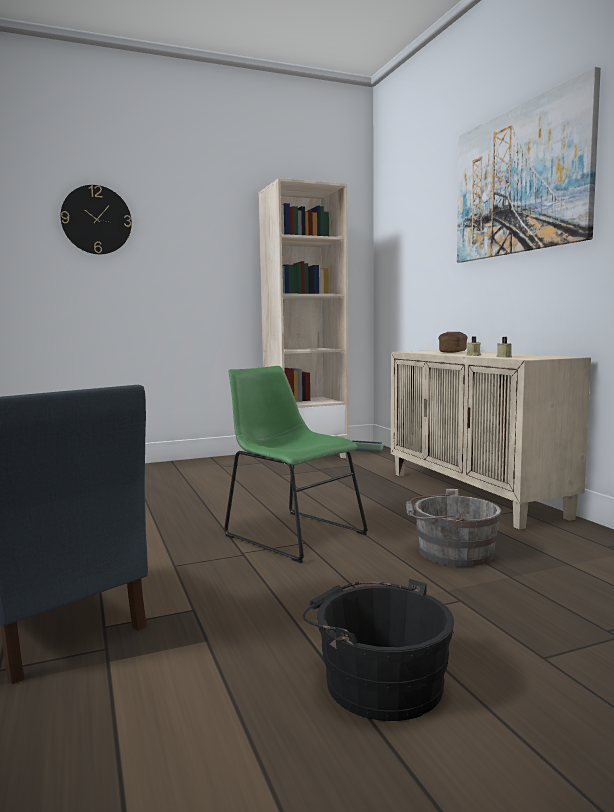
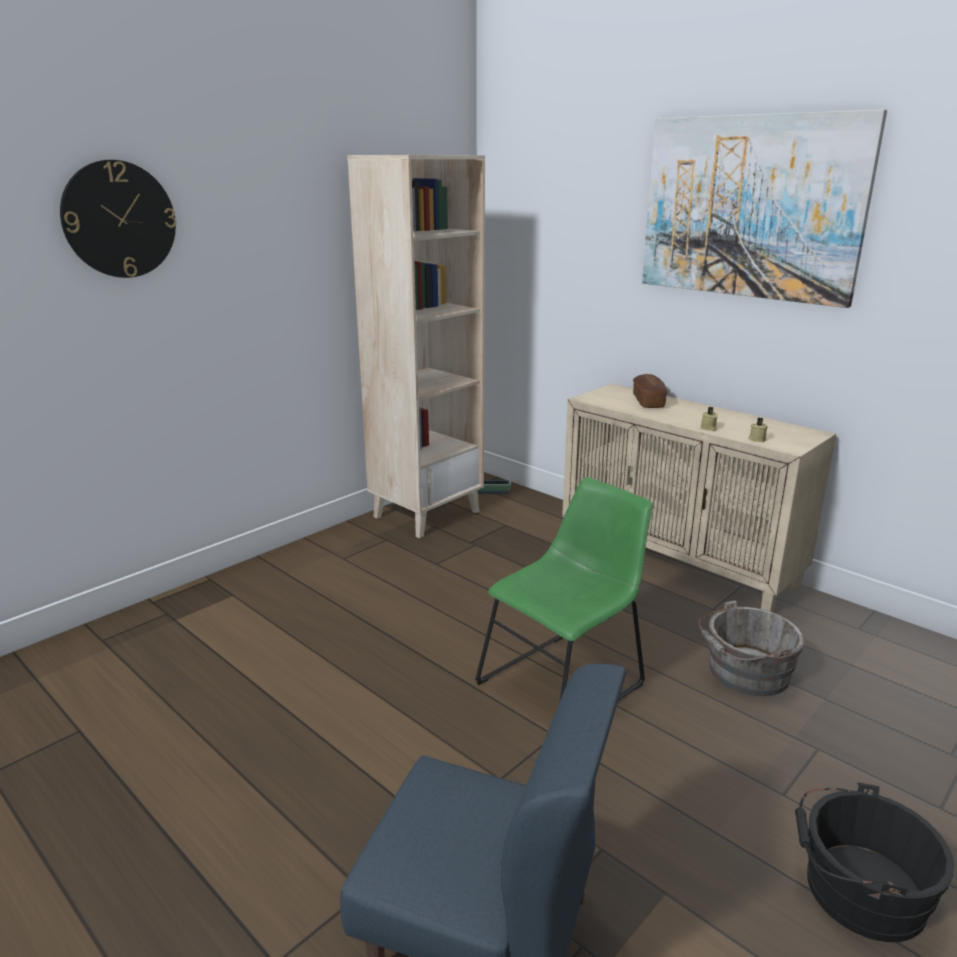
camera: 25 degrees left, 15 degrees up
green chair [224,366,368,563] -> green chair turned 120 degrees clockwise [475,477,653,702]

